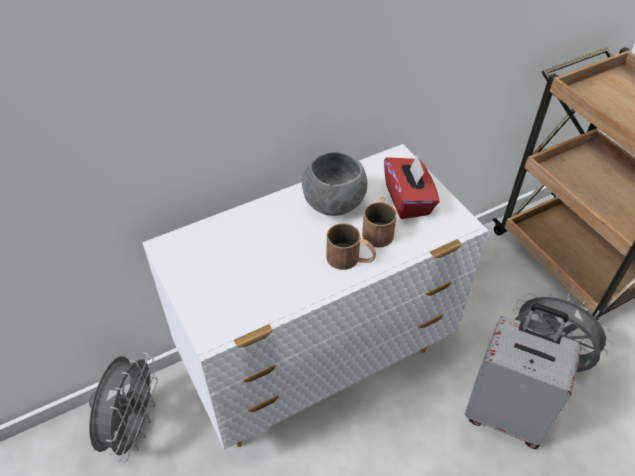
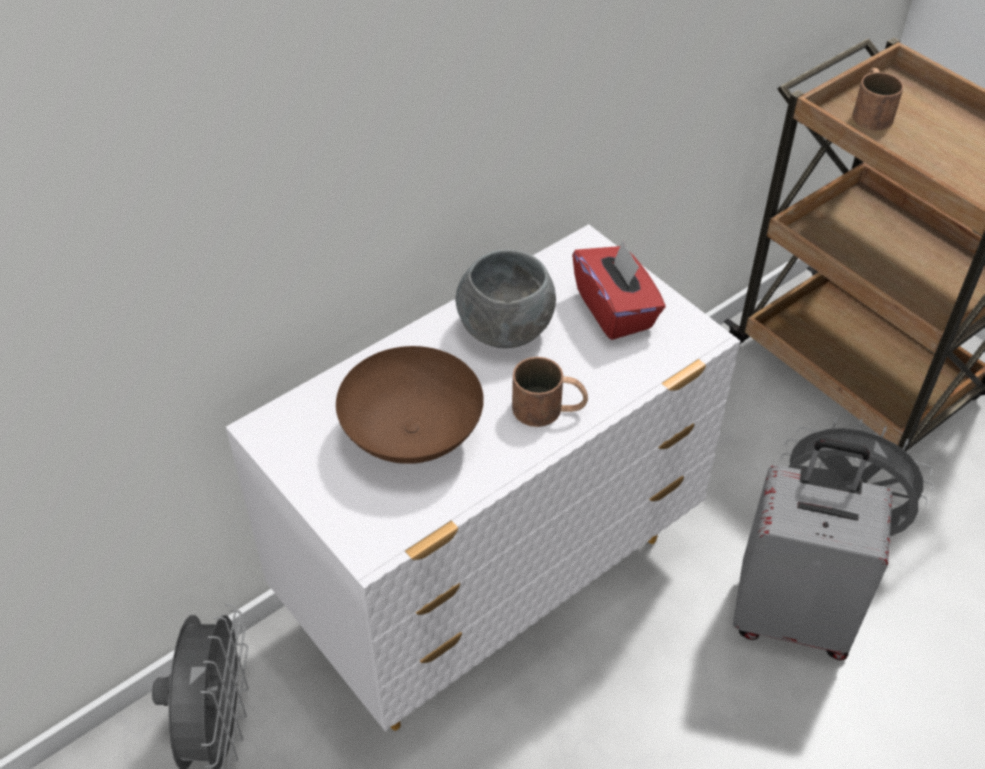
camera: 10 degrees left, 0 degrees up
brown mug [362,197,397,248] -> brown mug moved to [852,68,904,130]
none -> brown bowl [336,346,484,464]

